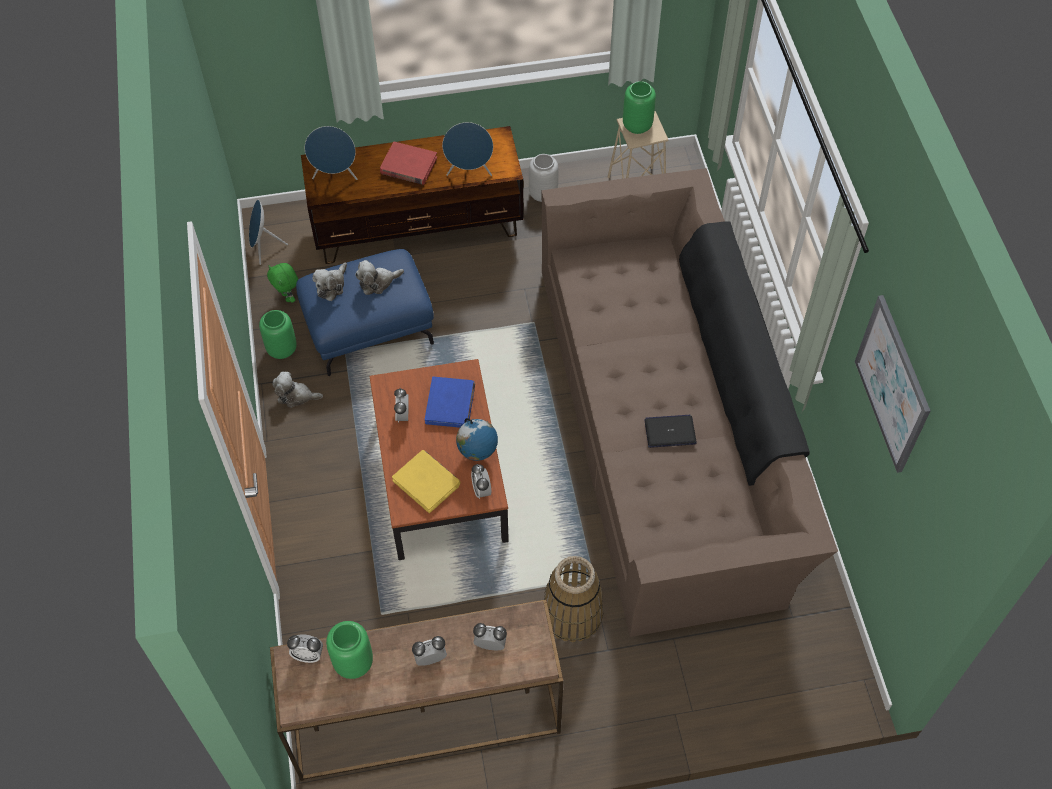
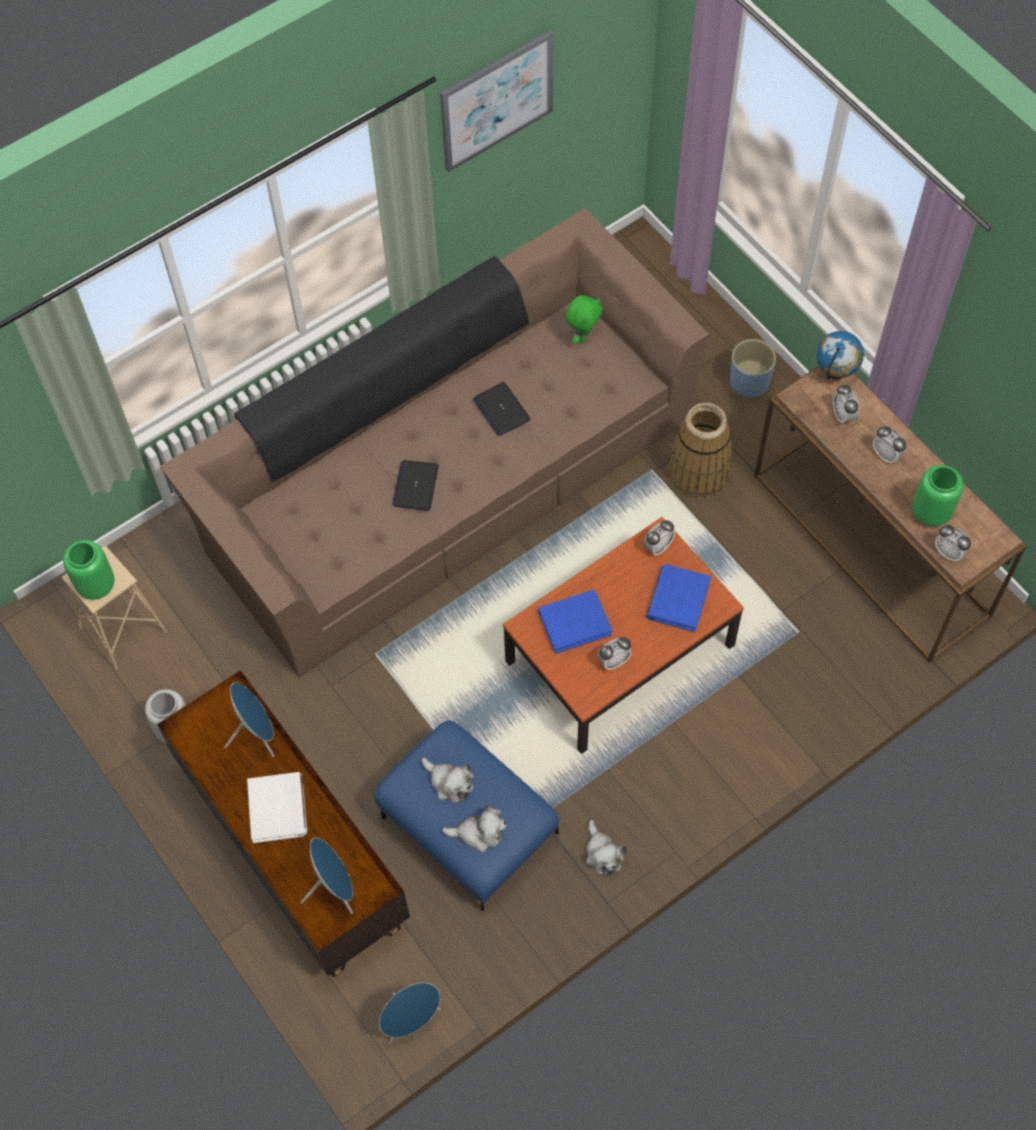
camera: 115 degrees left, 5 degrees up
green vase [259,310,297,359] -> none
green plush toy [267,263,298,303] -> green plush toy moved to [565,295,603,344]
alarm clock [287,634,323,663] -> alarm clock turned 150 degrees clockwise [935,525,971,562]
red book [380,142,437,185] -> white book [247,772,307,843]
yellow book [392,450,460,513] -> blue book [646,564,711,632]
globe [456,418,498,461] -> globe moved to [817,331,864,379]
none -> laptop [392,460,439,511]
none -> blue planter [730,339,776,398]

